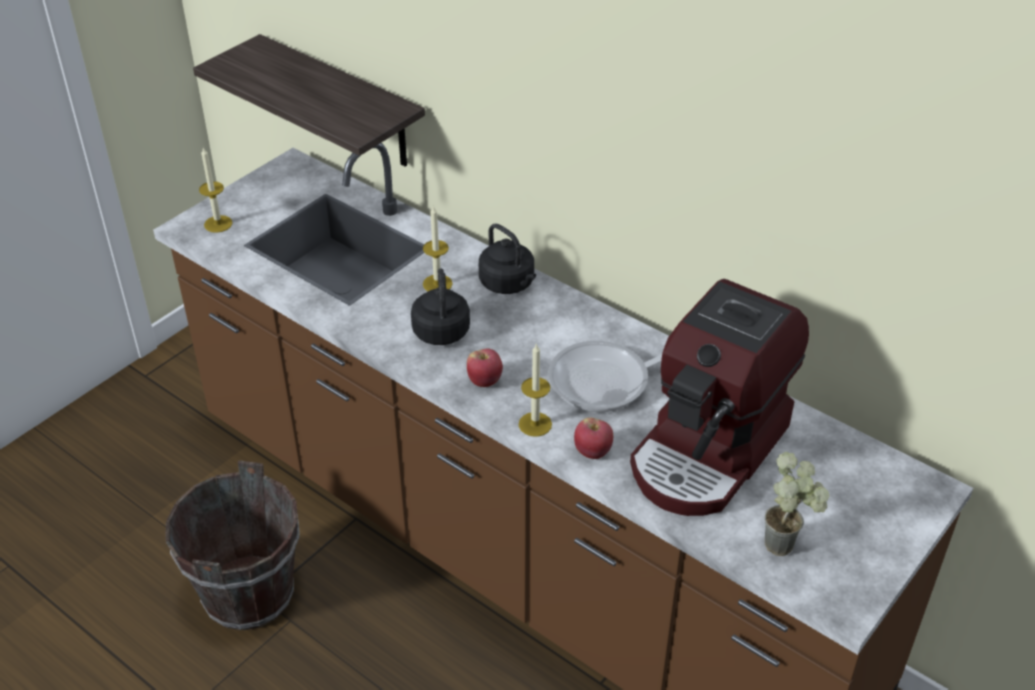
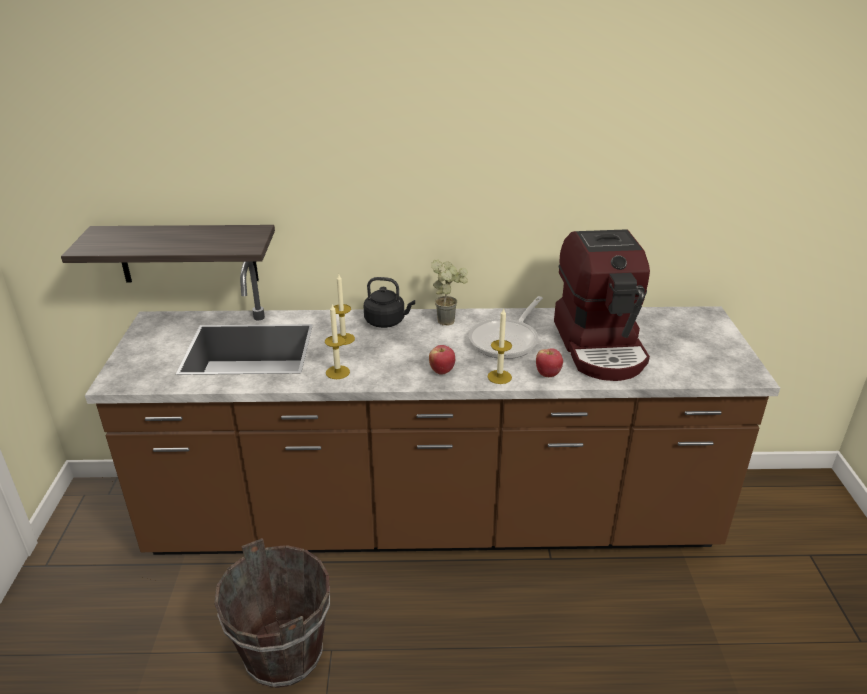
camera: 40 degrees left, 10 degrees down
candle [199,147,233,233] -> candle moved to [325,304,350,379]
black kettle [411,269,470,345] -> none
potted plant [765,452,829,556] -> potted plant moved to [431,260,468,326]

